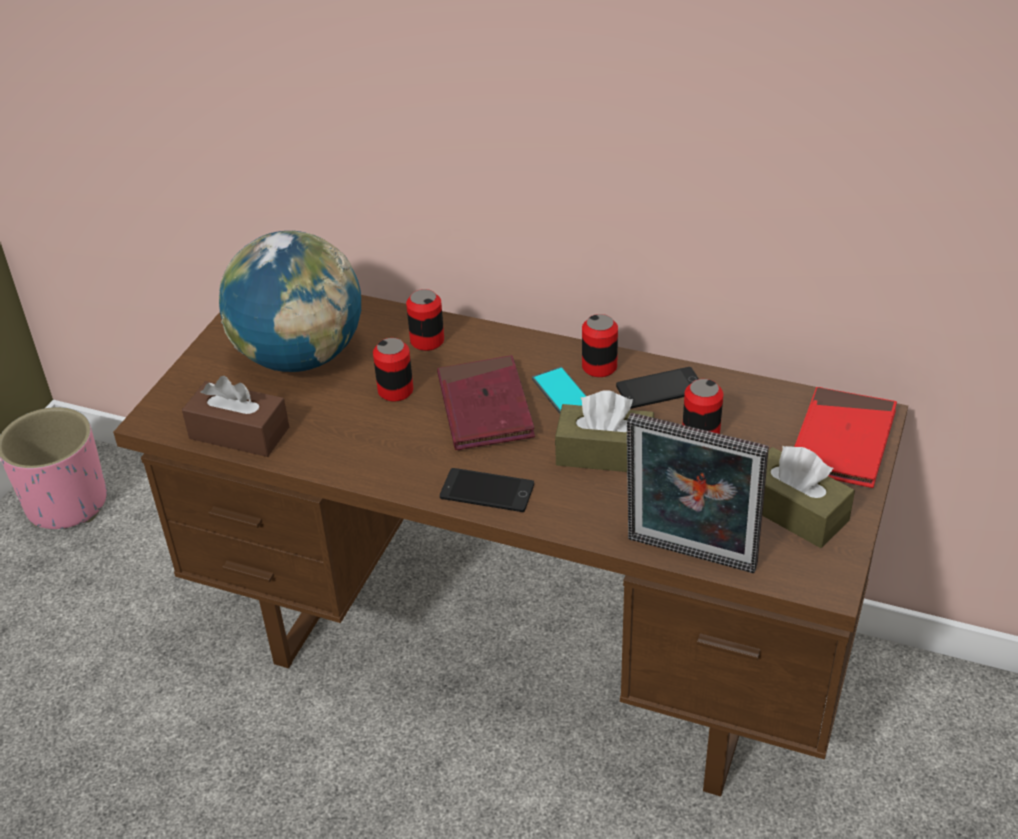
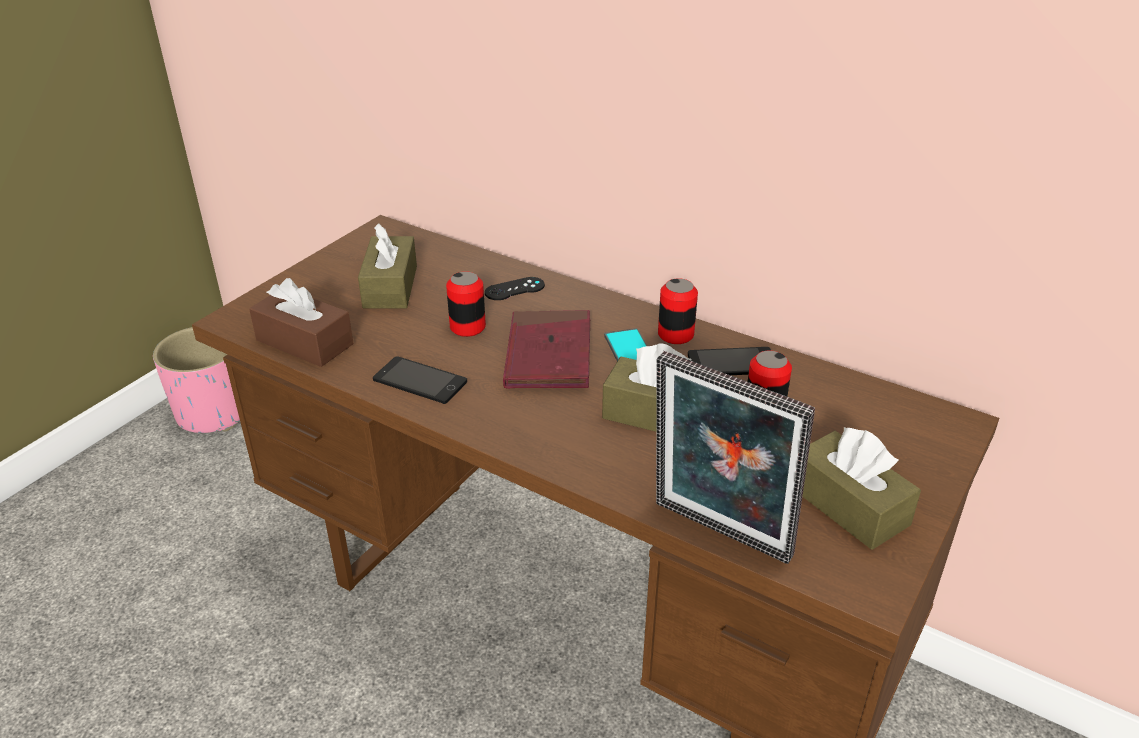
camera: 10 degrees right, 5 degrees down
globe [219,231,361,372] -> brown tissue box [358,224,417,309]
can [406,289,444,351] -> black game controller [485,277,545,300]
phone [440,468,534,512] -> phone moved to [373,356,467,404]
red book [794,387,897,488] -> none

